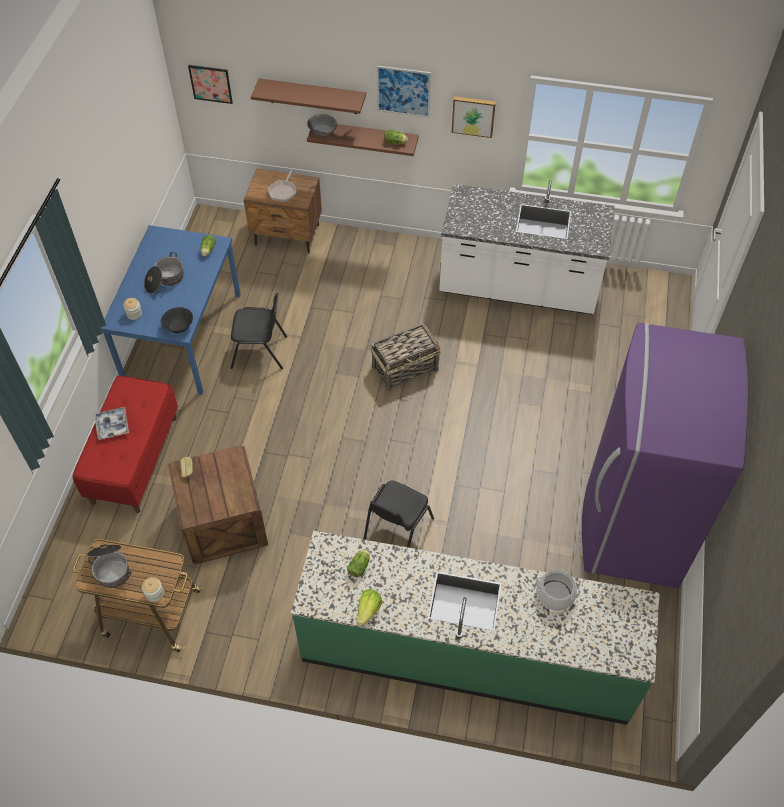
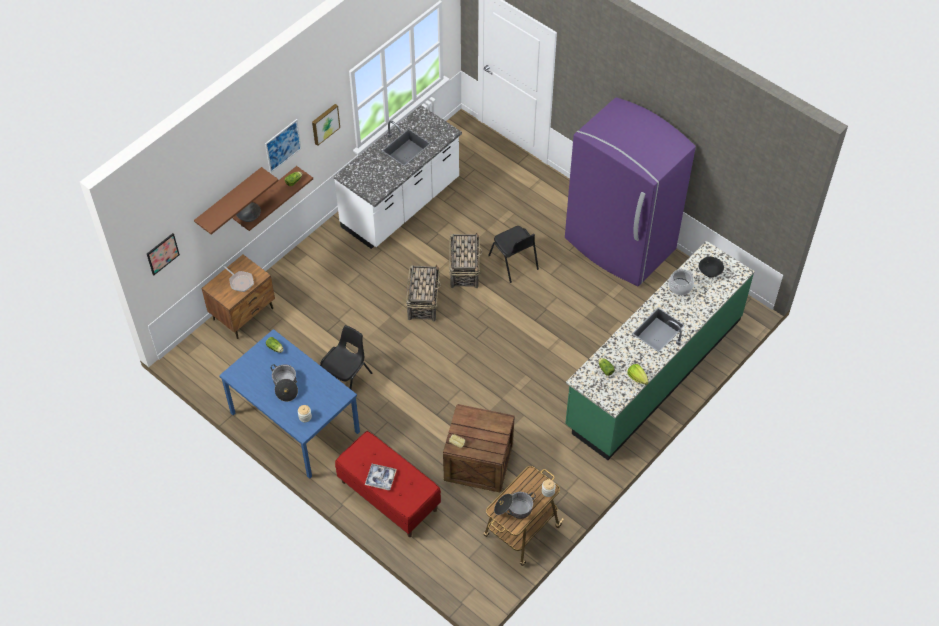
camera: 60 degrees left, 0 degrees up
black bowl [161,307,193,333] -> black bowl moved to [699,257,724,277]
black chair [363,480,434,548] -> black chair moved to [488,226,539,283]
none -> basket [449,232,482,288]

